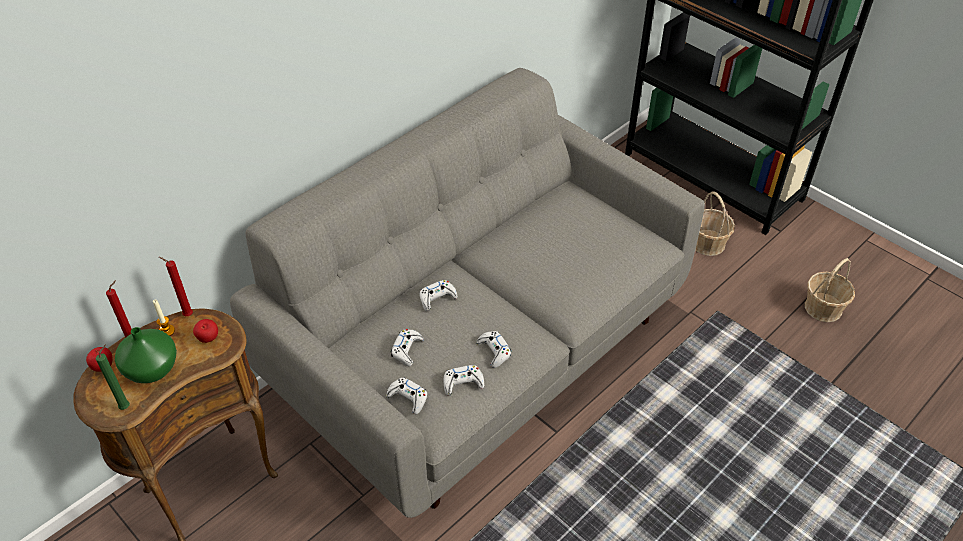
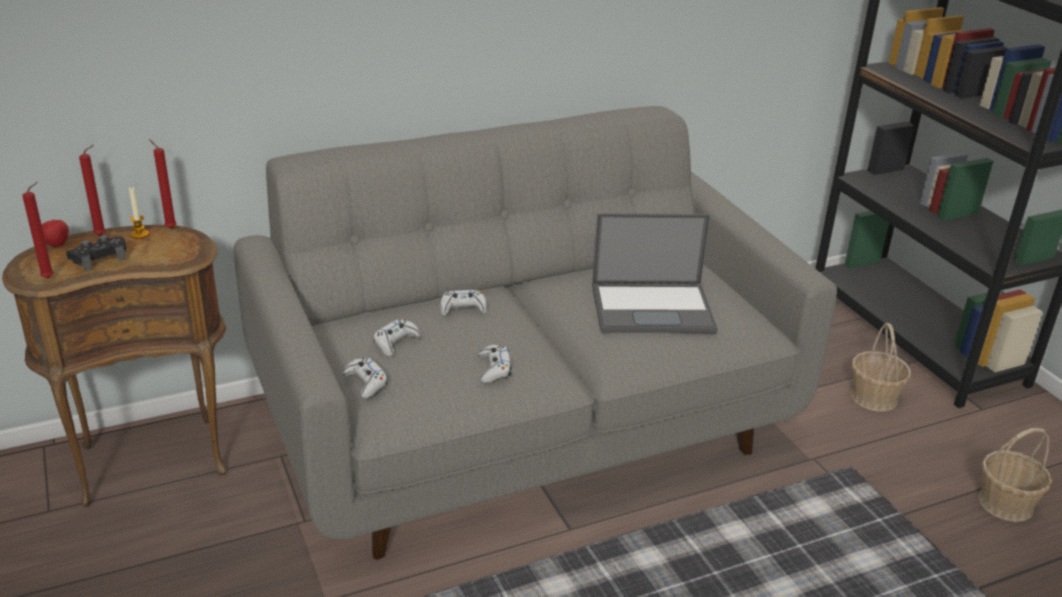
camera: 20 degrees right, 15 degrees down
green candle [96,344,130,410] -> red candle [22,182,54,278]
green vase [115,327,177,383] -> black game controller [66,235,126,271]
apple [193,319,218,343] -> none
white game controller [443,365,484,396] -> none
none -> laptop [592,213,717,333]

